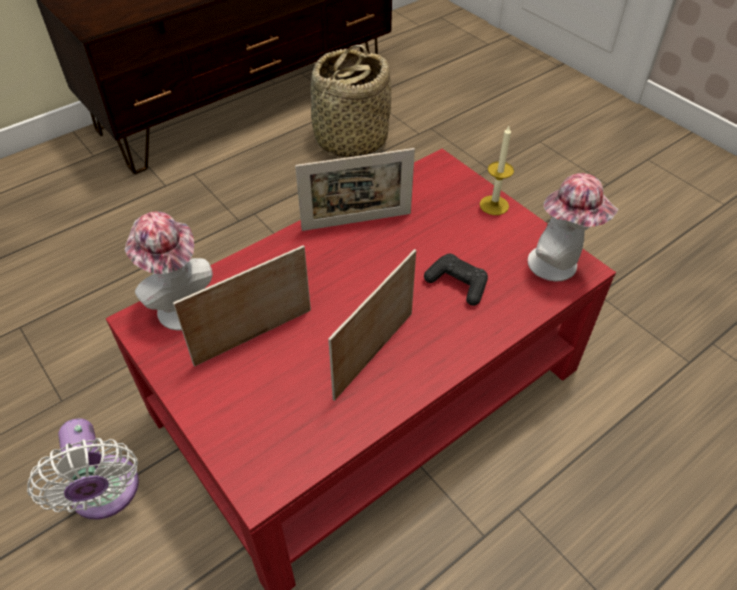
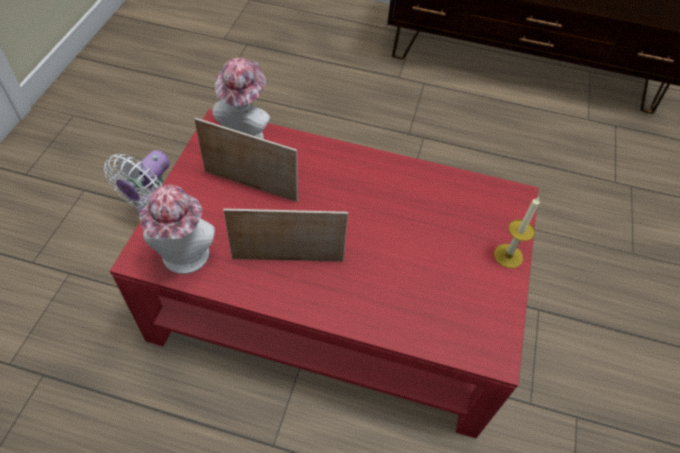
camera: 50 degrees right, 5 degrees up
picture frame [295,148,415,231] -> none
basket [311,45,391,157] -> none
black game controller [424,254,488,306] -> none
hat [527,173,619,282] -> hat moved to [139,185,215,274]

